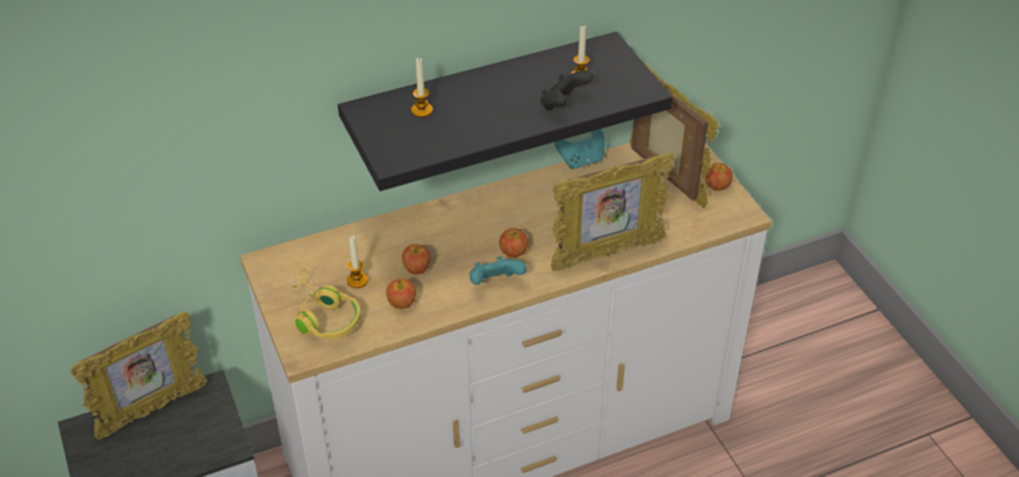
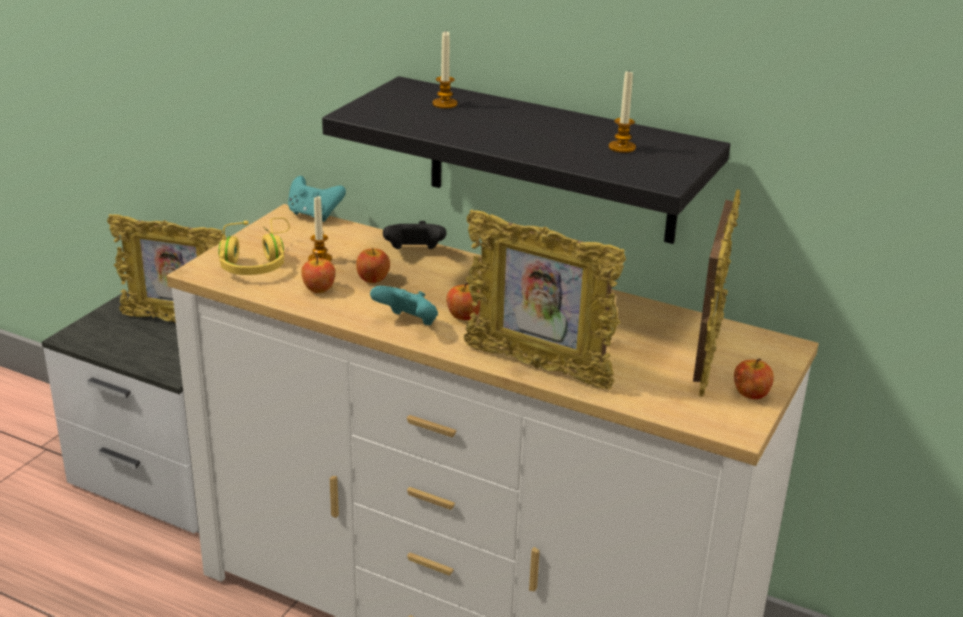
camera: 50 degrees right, 15 degrees down
black game controller [540,70,593,111] -> black game controller moved to [383,221,446,249]
turquoise game controller [554,129,605,169] -> turquoise game controller moved to [288,176,346,222]

